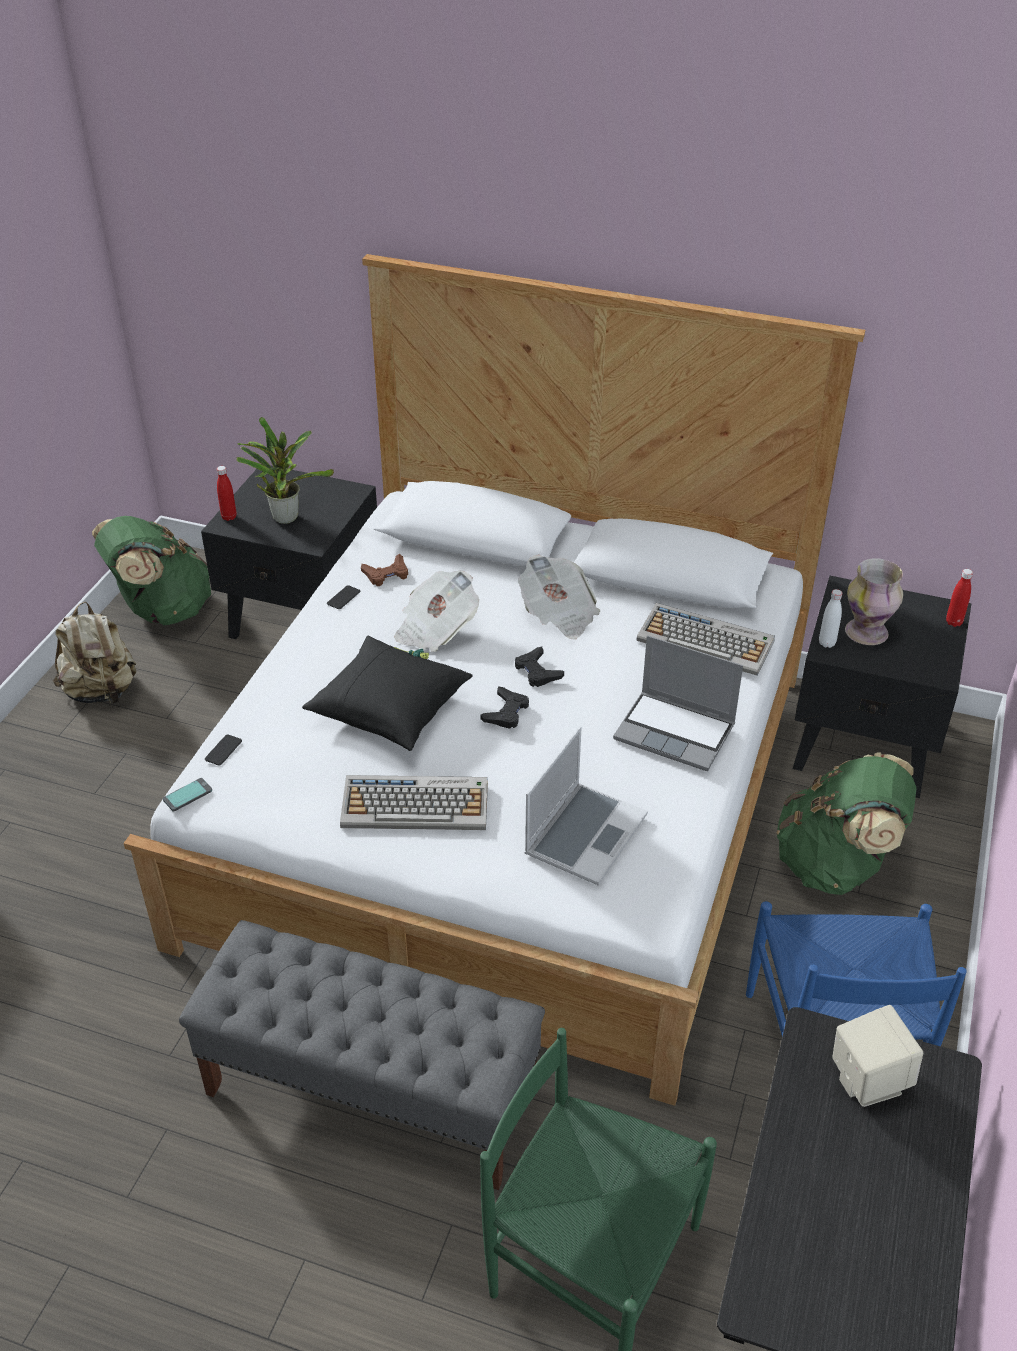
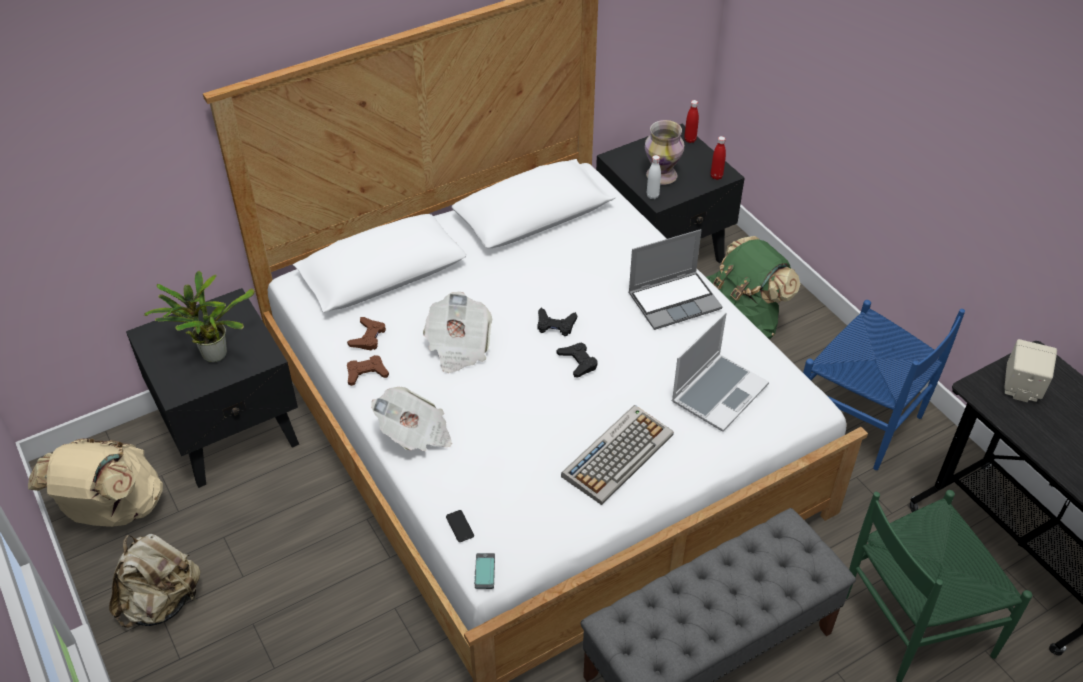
camera: 50 degrees left, 5 degrees up
green backpack [92,516,211,625] -> beige backpack [28,438,163,527]
red bottle [217,466,237,521] -> red bottle moved to [711,136,726,180]
black pillow [302,636,473,751] -> none
phone [327,585,360,609] -> brown game controller [347,355,389,386]
newspaper [518,554,601,639] -> newspaper moved to [371,387,452,451]
laptop [525,726,648,885] -> laptop turned 60 degrees clockwise [672,312,769,432]
keyboard [636,603,775,676] -> none

